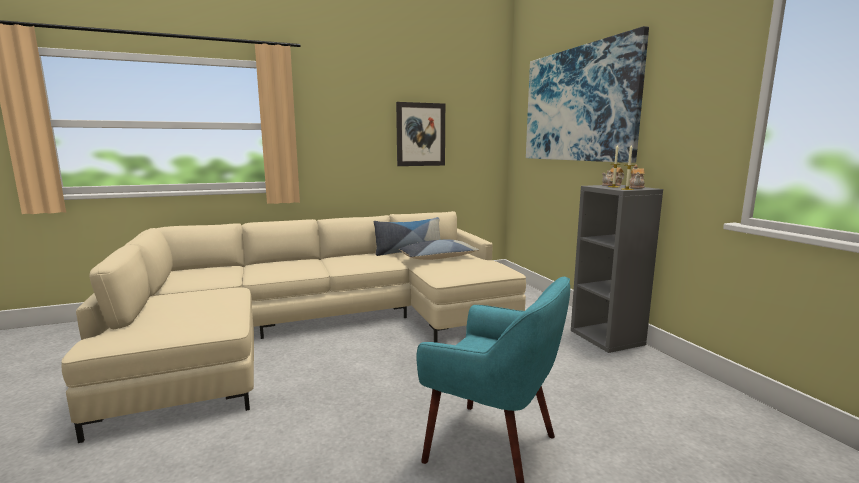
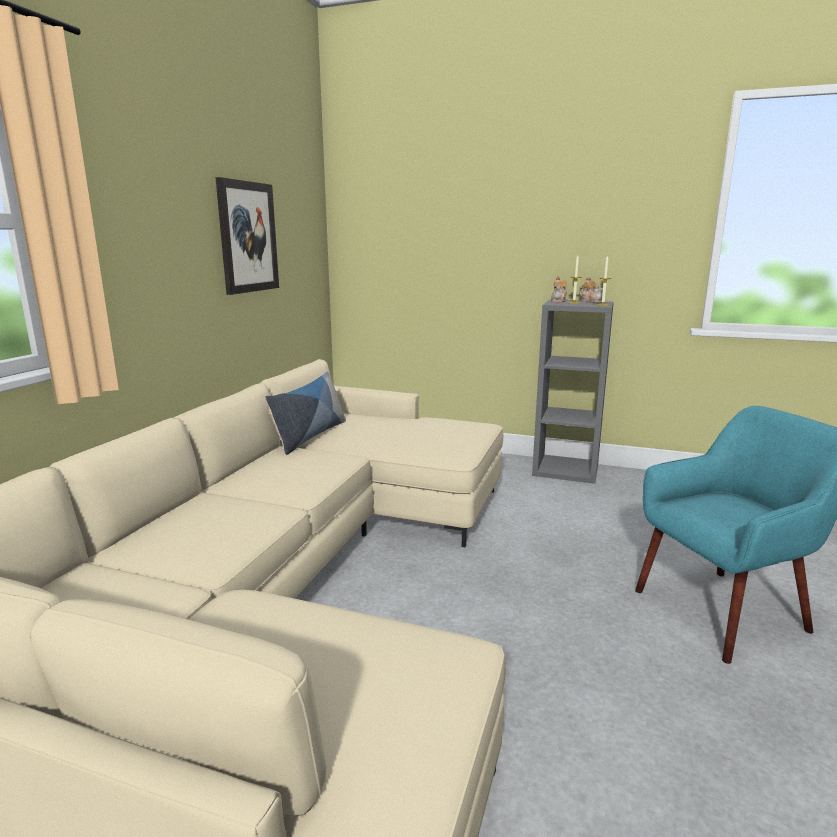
camera: 50 degrees left, 5 degrees up
pillow [399,240,479,260] -> none
picture [526,26,649,163] -> none

